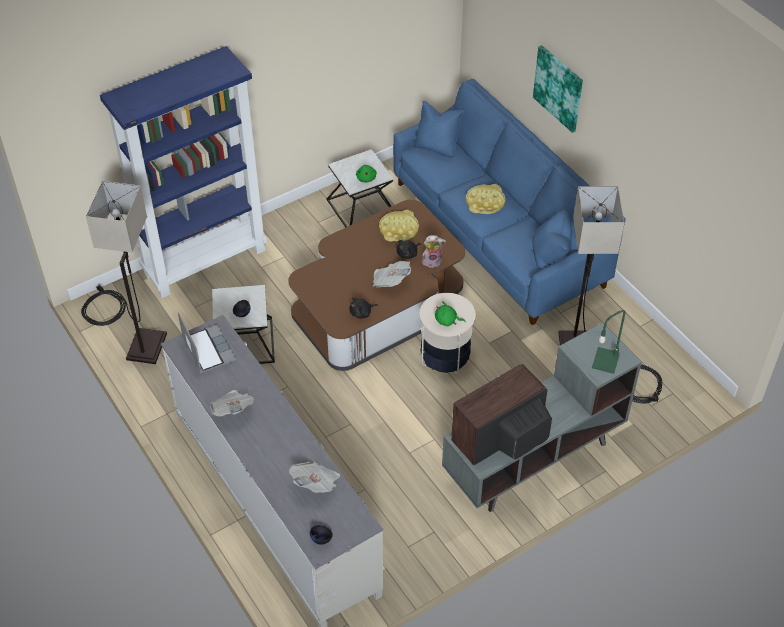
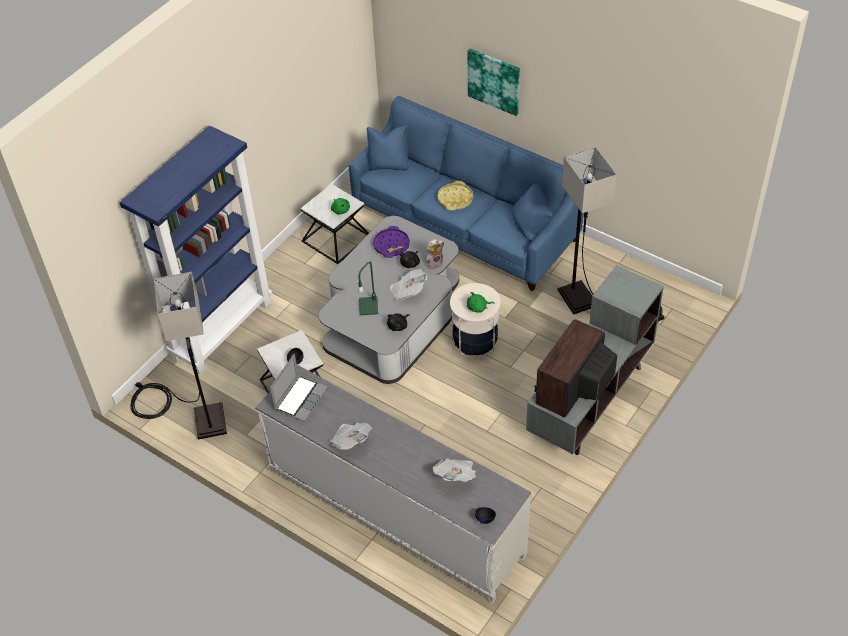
camera: 20 degrees left, 0 degrees up
laptop [178,313,236,374] -> laptop turned 75 degrees clockwise [270,354,328,422]
brown coffee table [288,200,465,371] -> grey coffee table [318,216,459,384]
yellow tray [379,210,419,242] -> purple tray [373,226,410,258]
green table lamp [592,310,626,374] -> green table lamp moved to [358,261,378,315]

